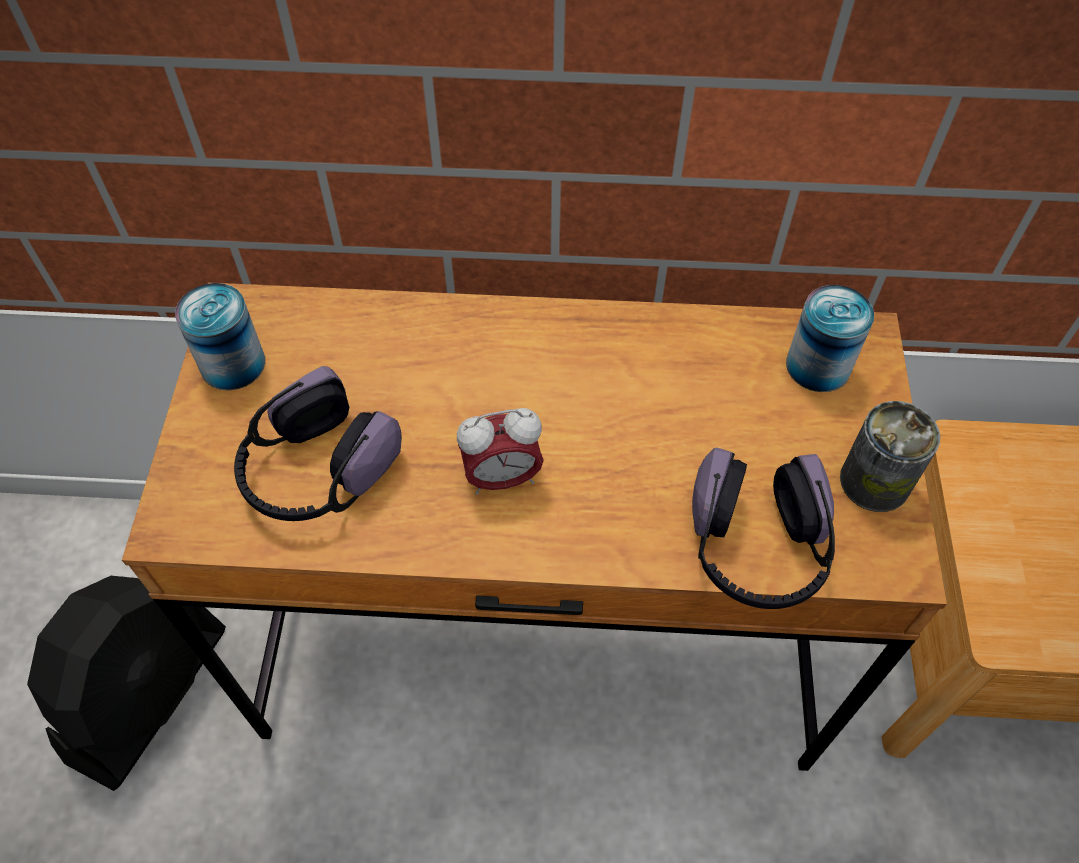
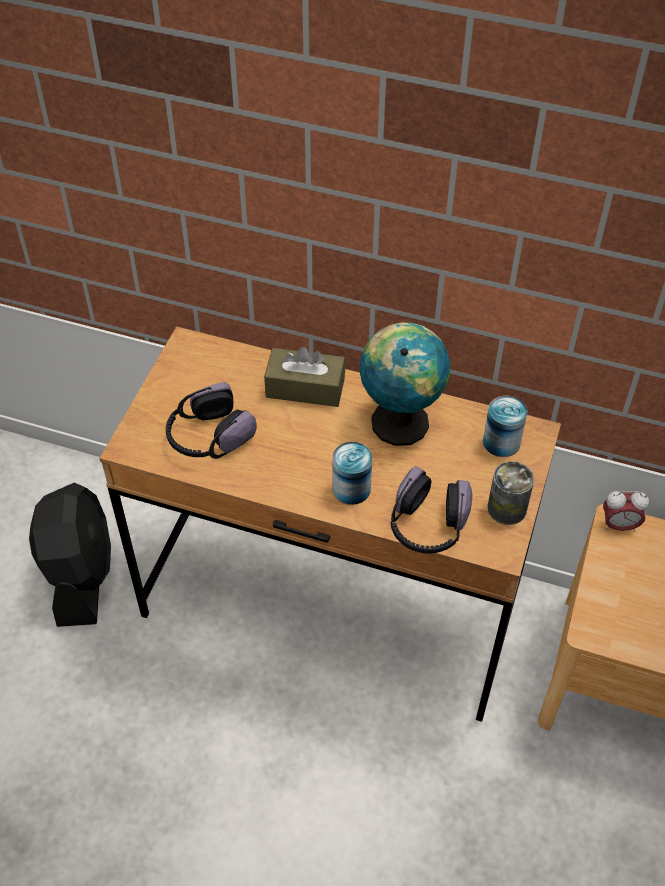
camera: 15 degrees right, 5 degrees down
black fan [27,576,226,791] -> black fan turned 45 degrees counterclockwise [29,483,111,627]
can [175,283,265,390] -> can moved to [332,442,372,505]
alarm clock [457,408,544,495] -> alarm clock moved to [603,491,649,532]
none -> brown tissue box [264,347,345,407]
none -> globe [360,323,450,446]

